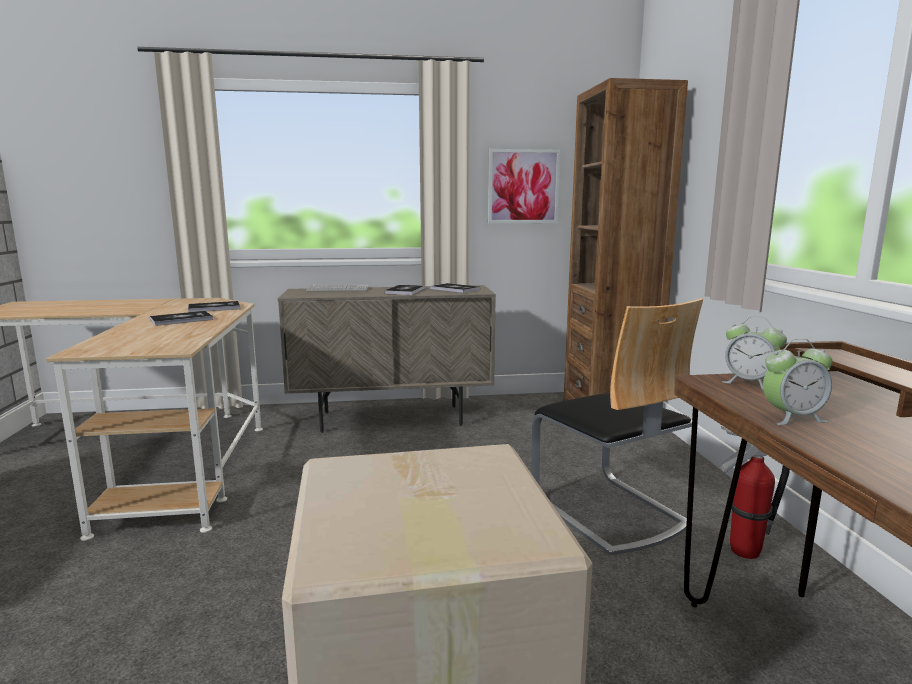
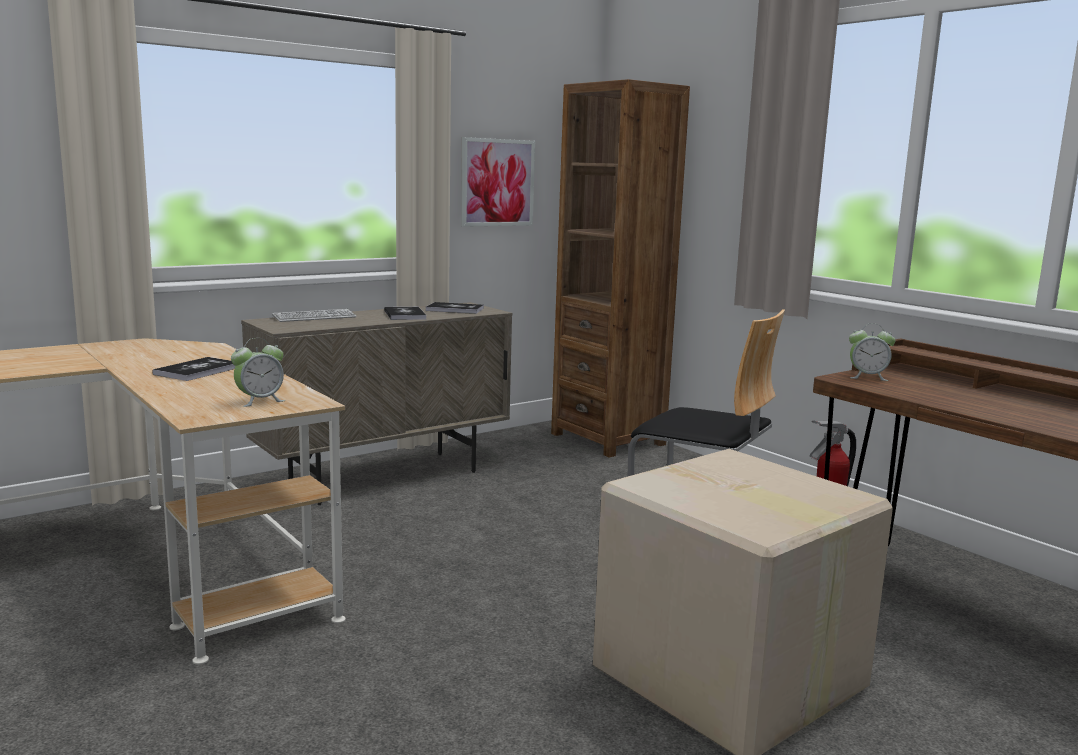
camera: 30 degrees left, 0 degrees up
book [188,301,240,312] -> none
alarm clock [763,339,833,425] -> alarm clock moved to [231,338,285,407]

